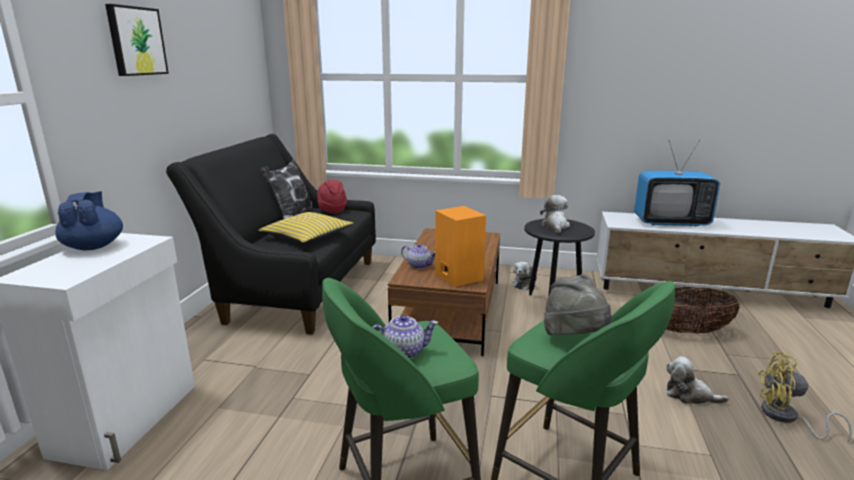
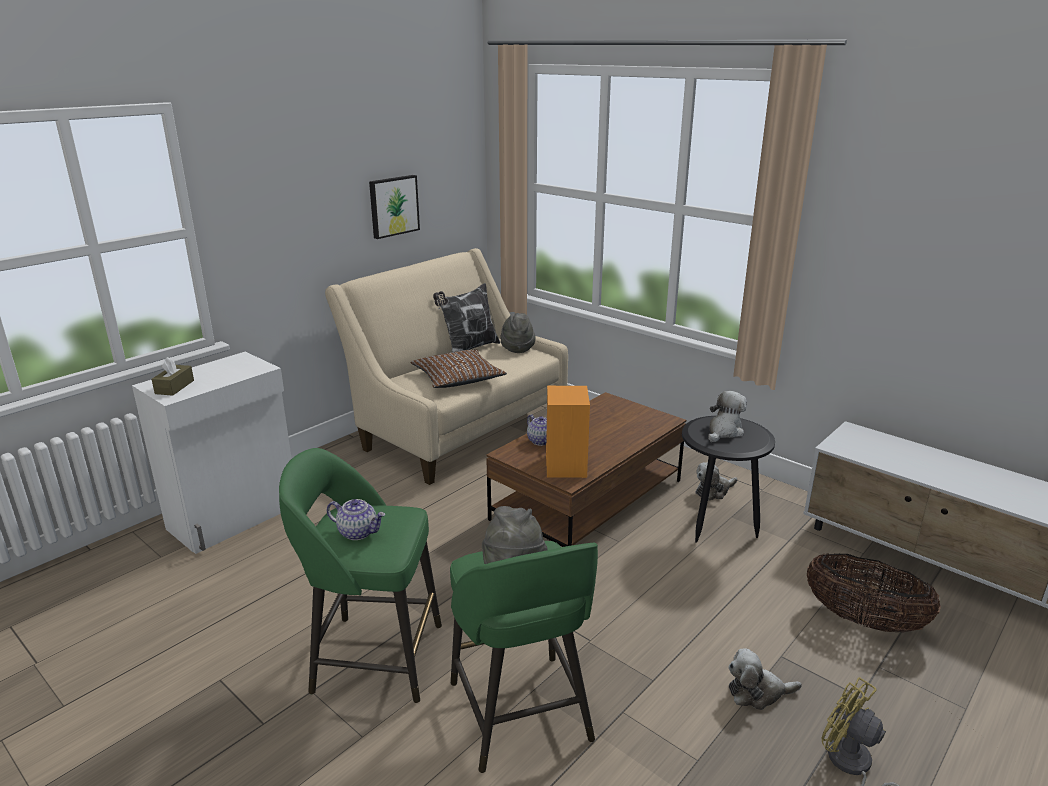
camera: 30 degrees right, 5 degrees up
blue teapot [55,191,123,251] -> none
picture [105,4,169,76] -> picture moved to [369,175,420,239]
black sofa [166,134,376,335] -> beige sofa [325,248,568,485]
yellow pillow [258,212,354,243] -> brown pillow [411,350,507,388]
red hat [317,180,347,213] -> grey hat [500,313,536,353]
television [634,140,720,227] -> none
plush toy [666,356,729,404] -> plush toy turned 60 degrees counterclockwise [728,648,802,710]
none -> brown tissue box [152,357,194,396]

